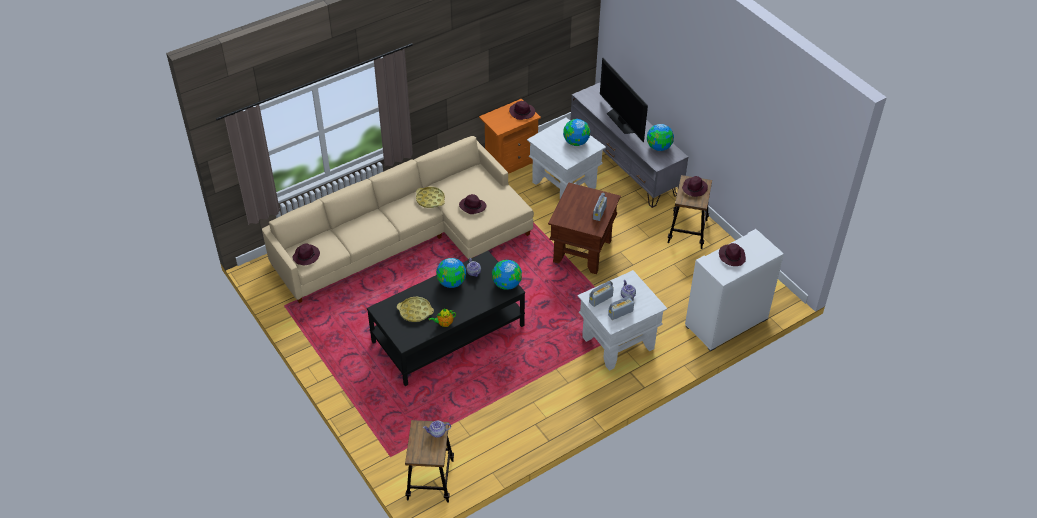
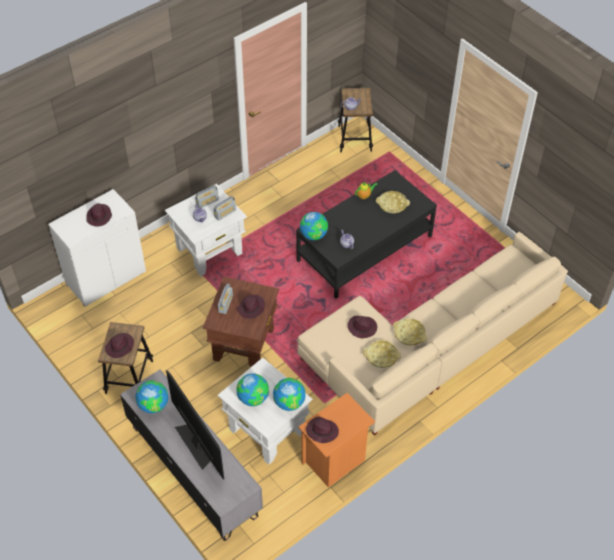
camera: 175 degrees right, 5 degrees up
purple hat [292,243,320,265] -> purple hat moved to [237,295,265,319]
globe [436,258,466,288] -> globe moved to [273,378,305,411]
none -> yellow tray [363,340,401,368]

